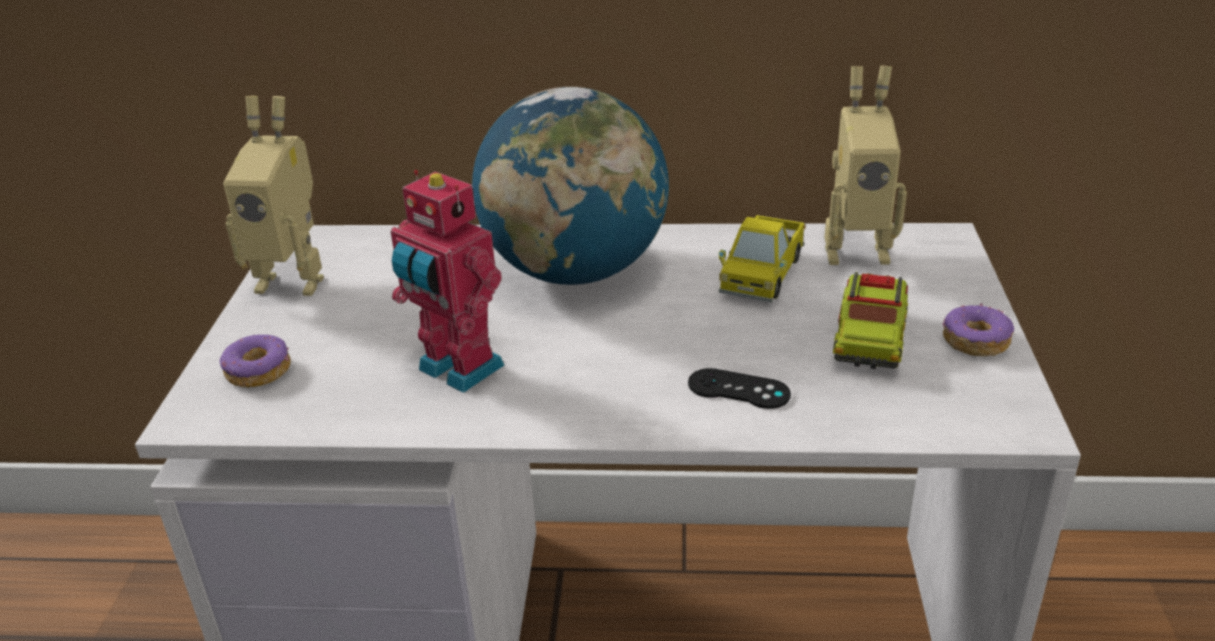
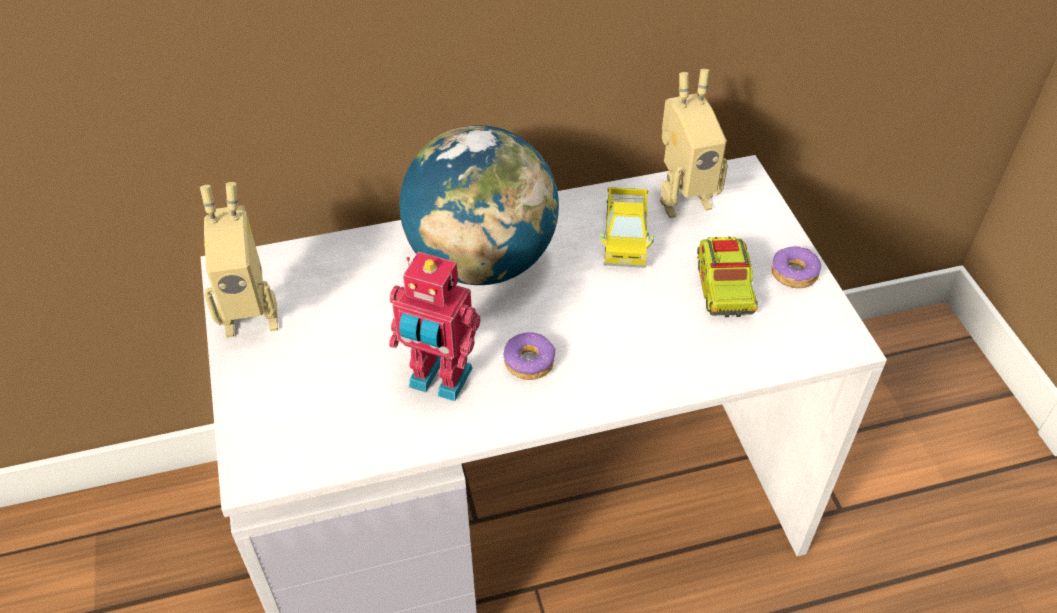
camera: 20 degrees left, 15 degrees up
donut [220,334,291,387] -> donut moved to [503,332,556,380]
black game controller [688,368,791,409] -> none

